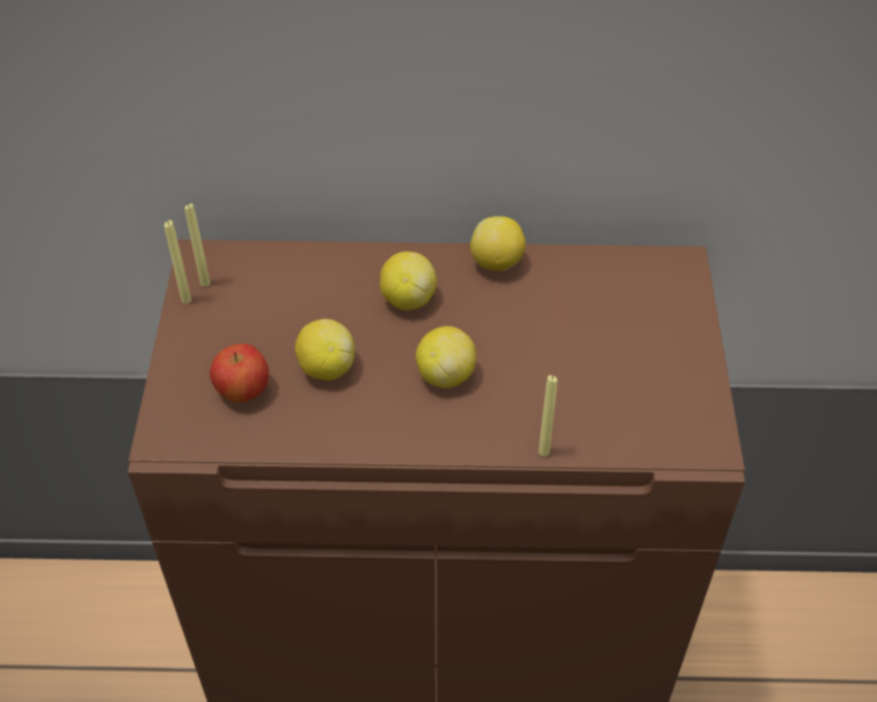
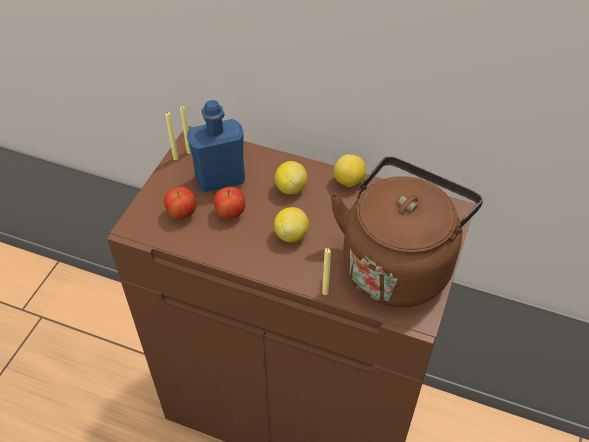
camera: 20 degrees right, 0 degrees up
lemon [295,319,355,380] -> apple [214,187,245,219]
none -> blue bottle [187,100,245,193]
none -> brown kettle [330,157,483,307]

